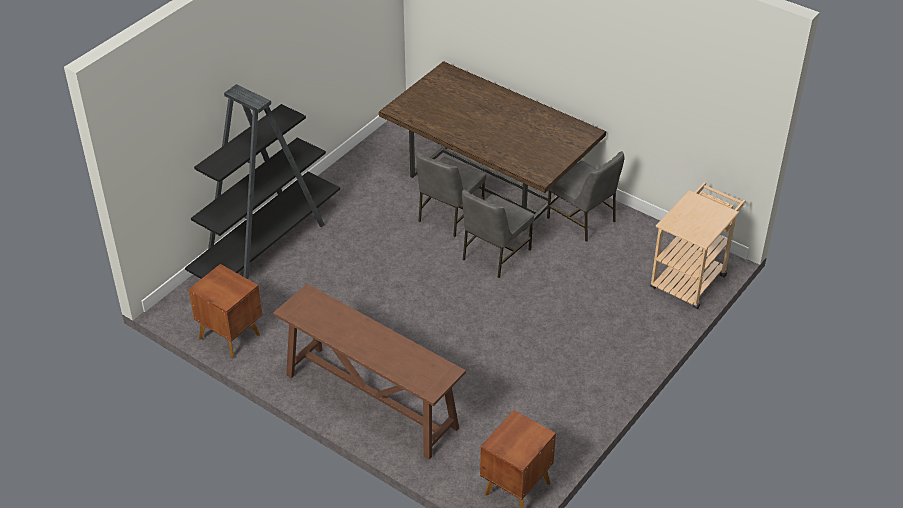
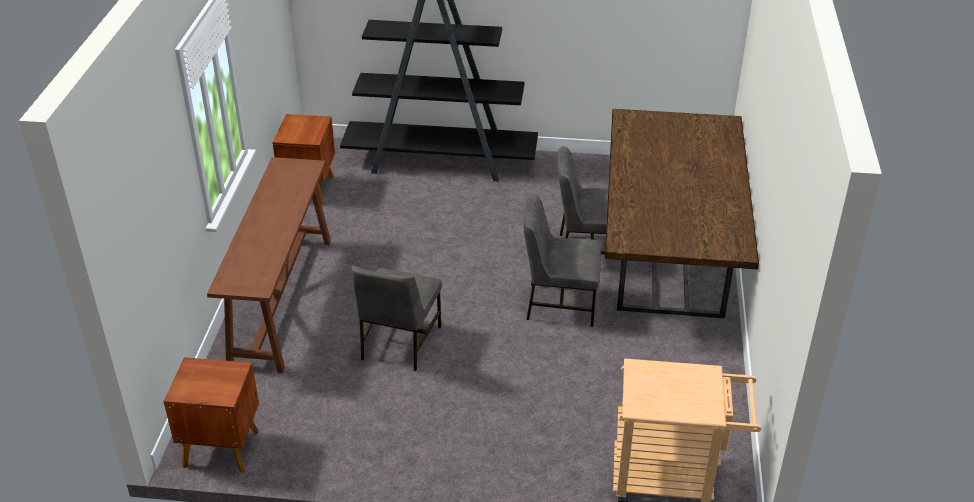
camera: 60 degrees right, 5 degrees down
grey chair [547,151,624,242] -> grey chair moved to [351,266,442,371]

